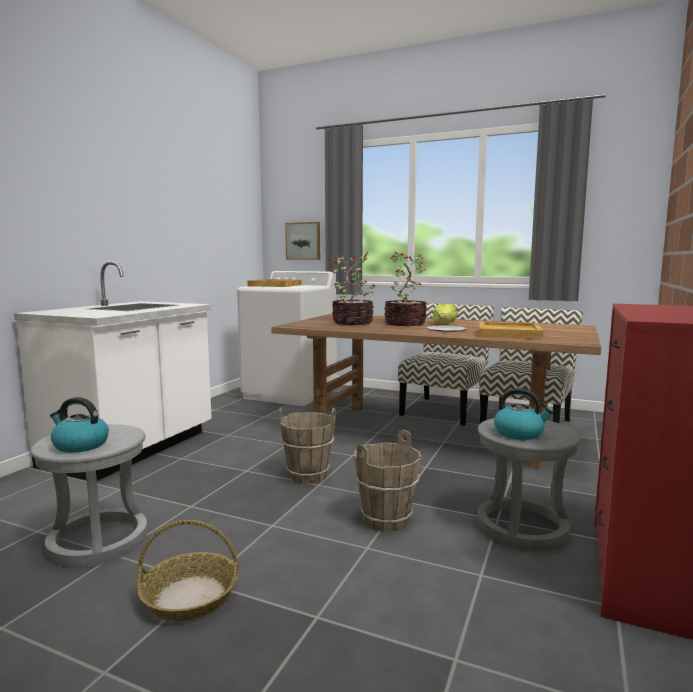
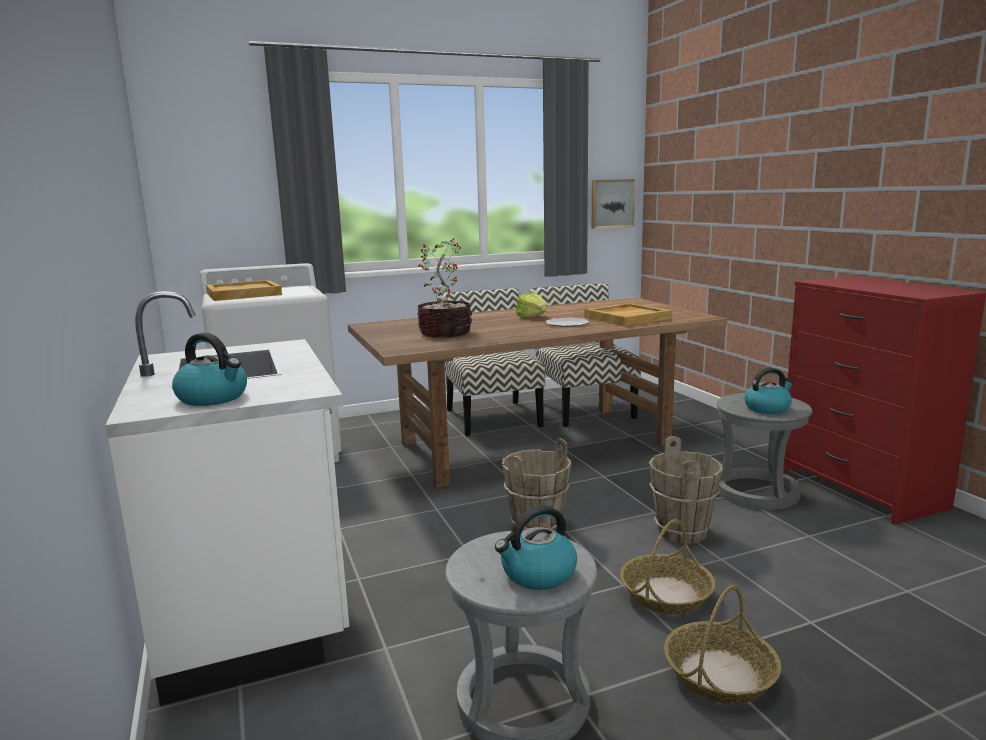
camera: 45 degrees left, 5 degrees up
picture [285,222,320,260] -> picture moved to [592,179,636,229]
potted plant [384,251,427,326] -> none
none -> kettle [172,333,247,406]
none -> basket [620,519,715,615]

